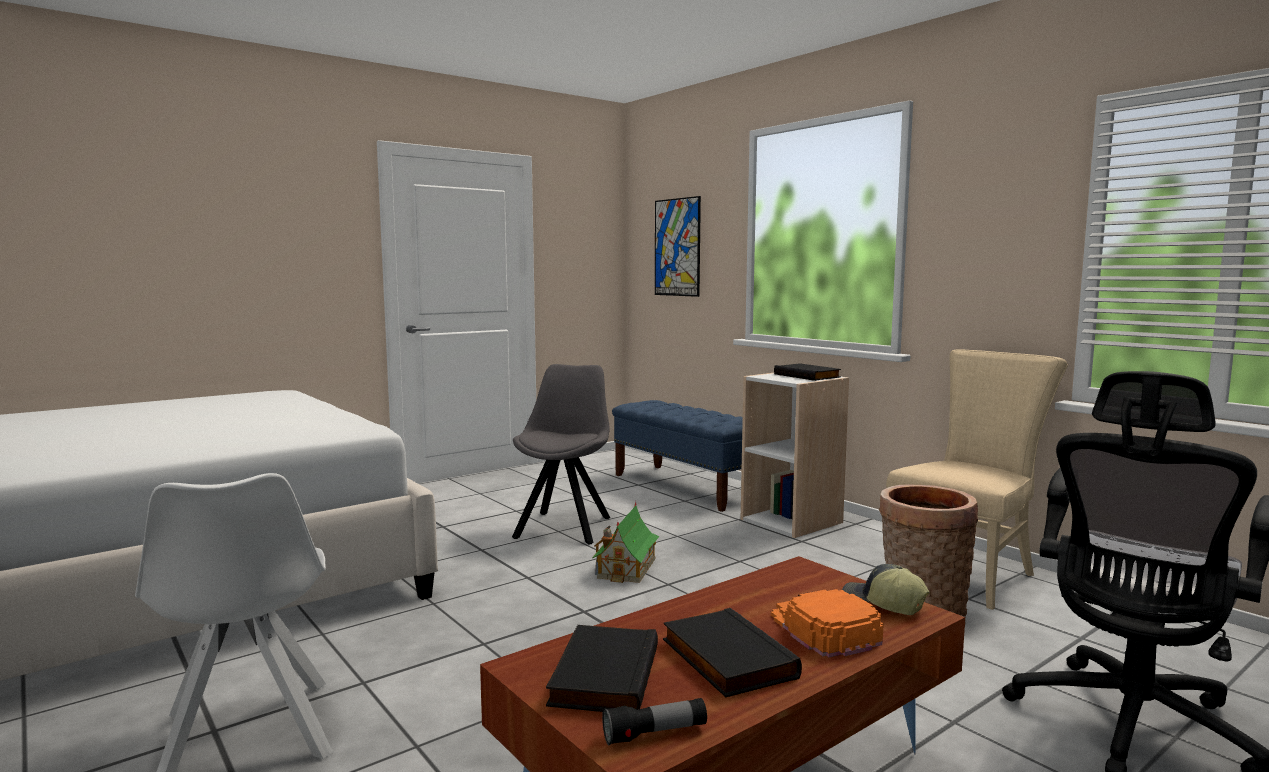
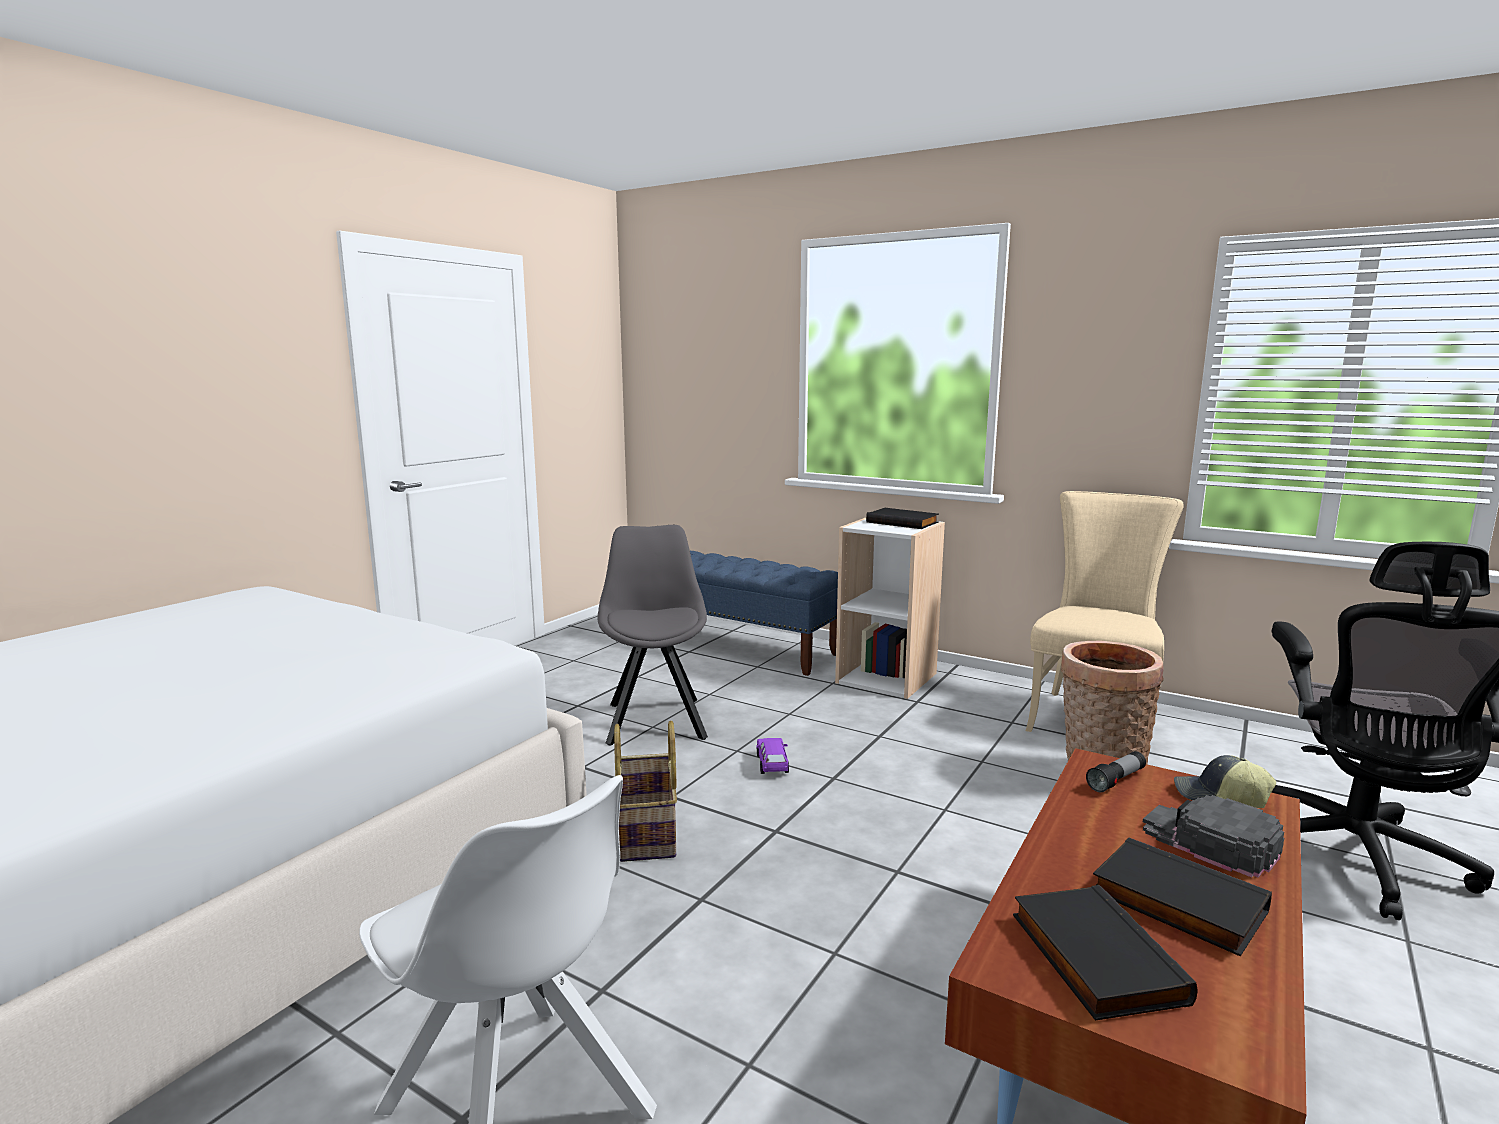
camera: 20 degrees left, 5 degrees up
toy house [592,501,660,583] -> purple toy car [756,738,789,774]
flashlight [602,698,707,745] -> flashlight moved to [1086,751,1146,792]
picture [655,196,701,297] -> none
orange cap [771,589,884,657] -> black cap [1143,795,1284,878]
none -> basket [614,720,677,862]

